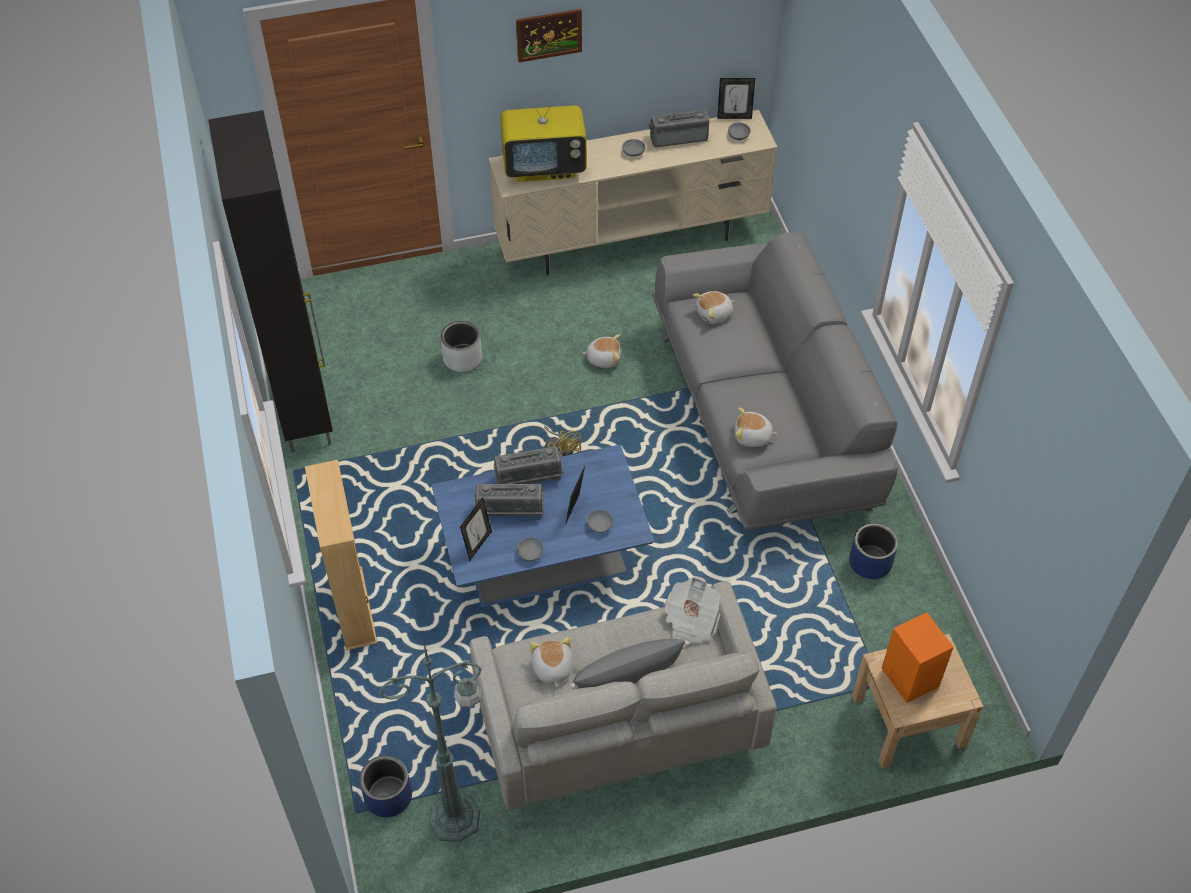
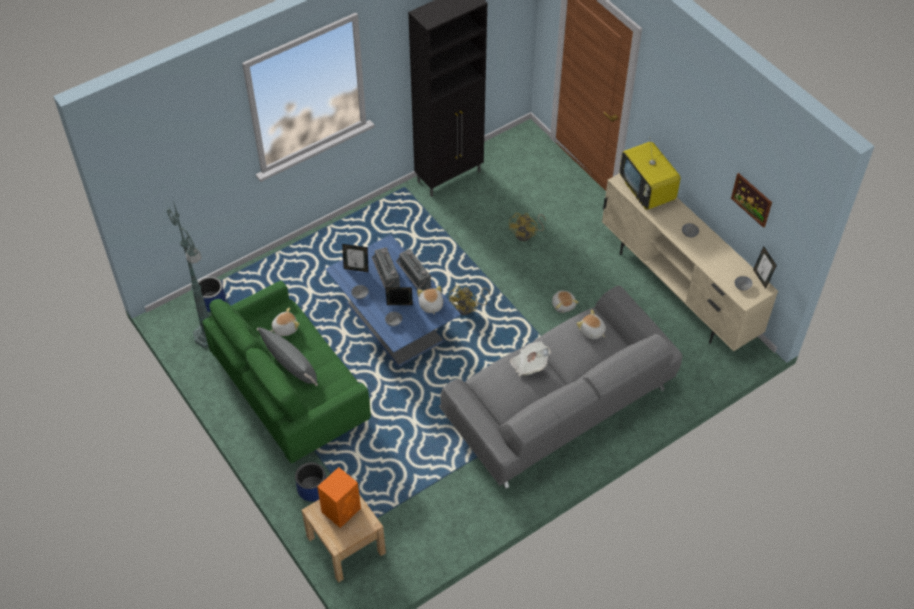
camera: 70 degrees right, 0 degrees up
beige bookcase [305,460,377,650] -> none
grey planter [441,321,482,372] -> yellow fan [508,213,546,241]
grey sofa [470,581,776,811] -> green sofa [202,281,371,463]
picture [516,9,582,63] -> picture moved to [731,173,772,228]
radio [649,109,710,147] -> none
newspaper [664,577,722,643] -> newspaper moved to [510,341,551,376]
plush toy [735,407,778,447] -> plush toy moved to [417,286,443,315]
blue planter [849,523,898,579] -> blue planter moved to [295,462,326,502]

